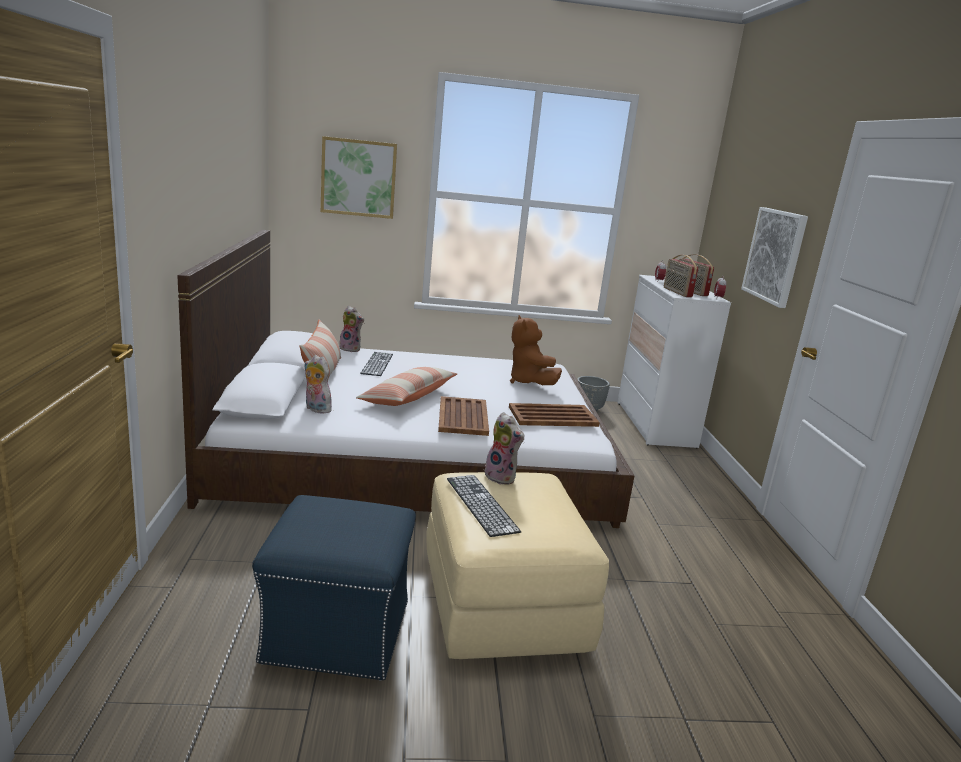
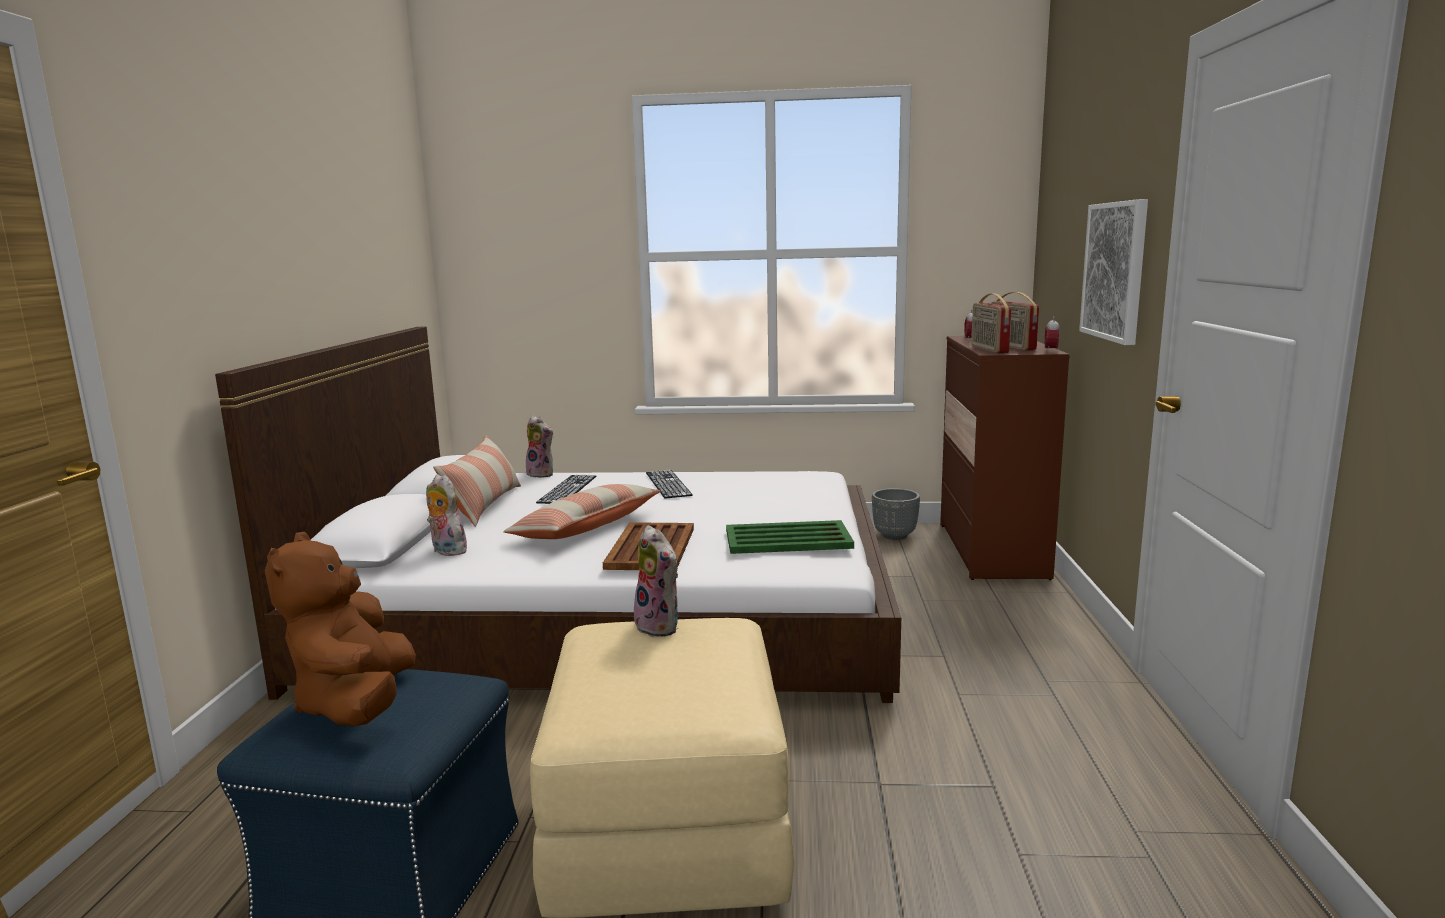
camera: 10 degrees right, 5 degrees down
picture [321,136,397,219] -> none
keyboard [447,475,521,537] -> keyboard moved to [646,470,693,498]
brown tray [509,403,600,427] -> green tray [726,520,854,554]
brown plush toy [510,315,562,385] -> brown plush toy moved to [265,532,416,726]
white dresser [617,275,731,449] -> brown dresser [940,336,1070,580]

